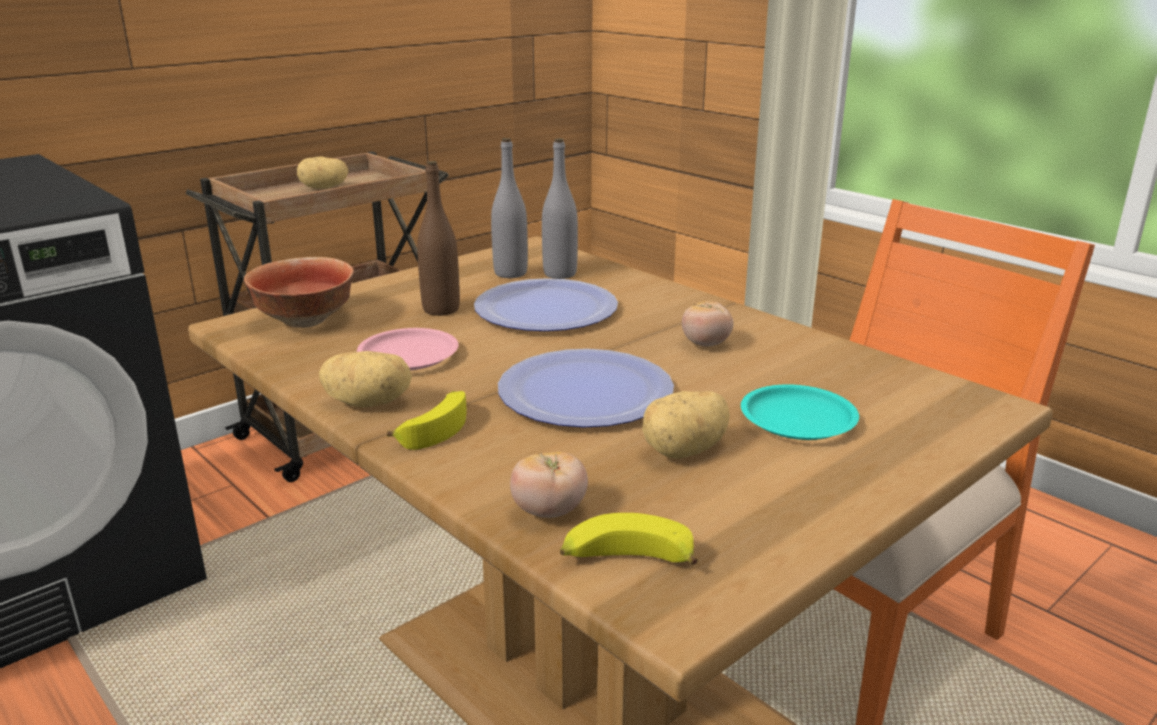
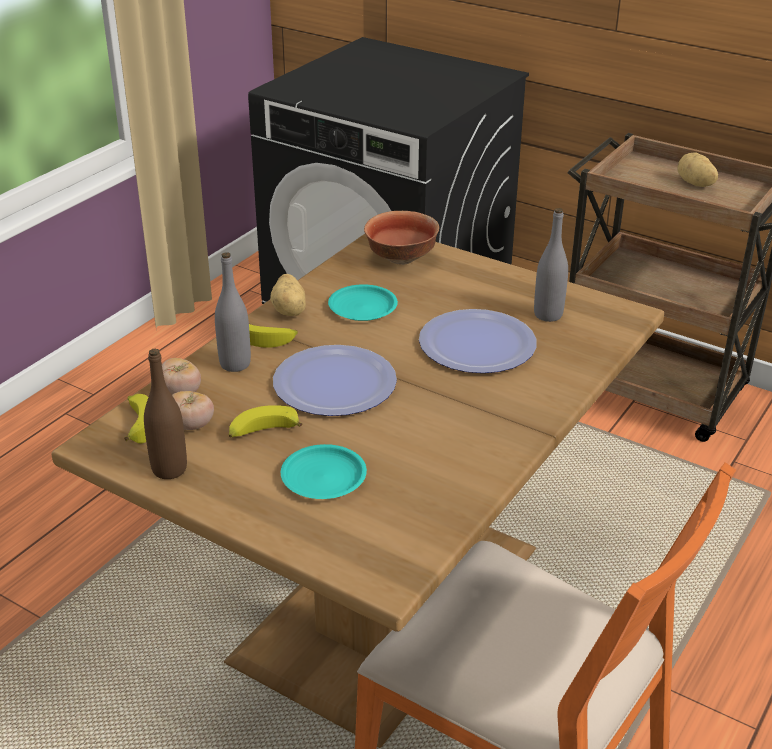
camera: 75 degrees right, 10 degrees up
pink plate [357,328,459,370] -> turquoise plate [328,284,398,321]
brown bottle [417,161,460,316] -> brown bottle moved to [144,349,187,479]
grey bottle [542,138,578,279] -> grey bottle moved to [215,252,251,372]
potato [642,391,730,459] -> banana [229,405,302,437]
tomato [682,301,733,347] -> tomato moved to [172,391,214,430]

